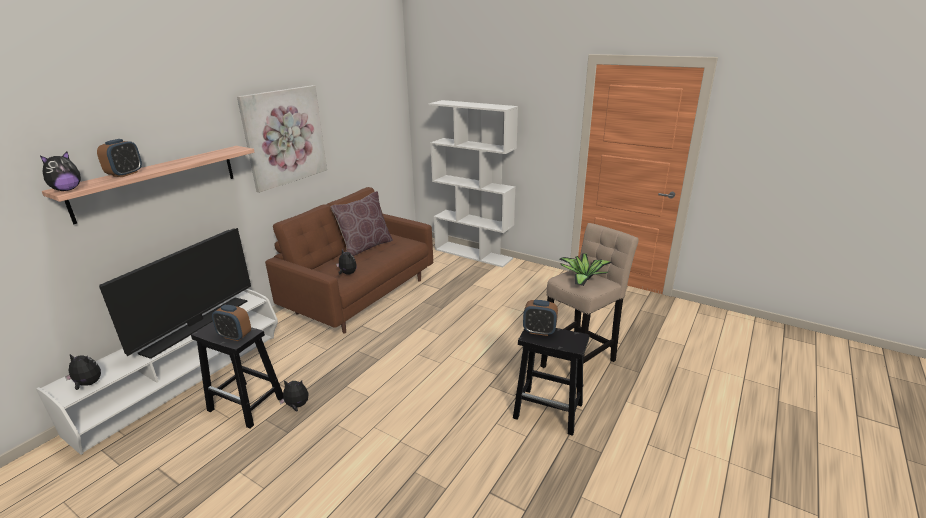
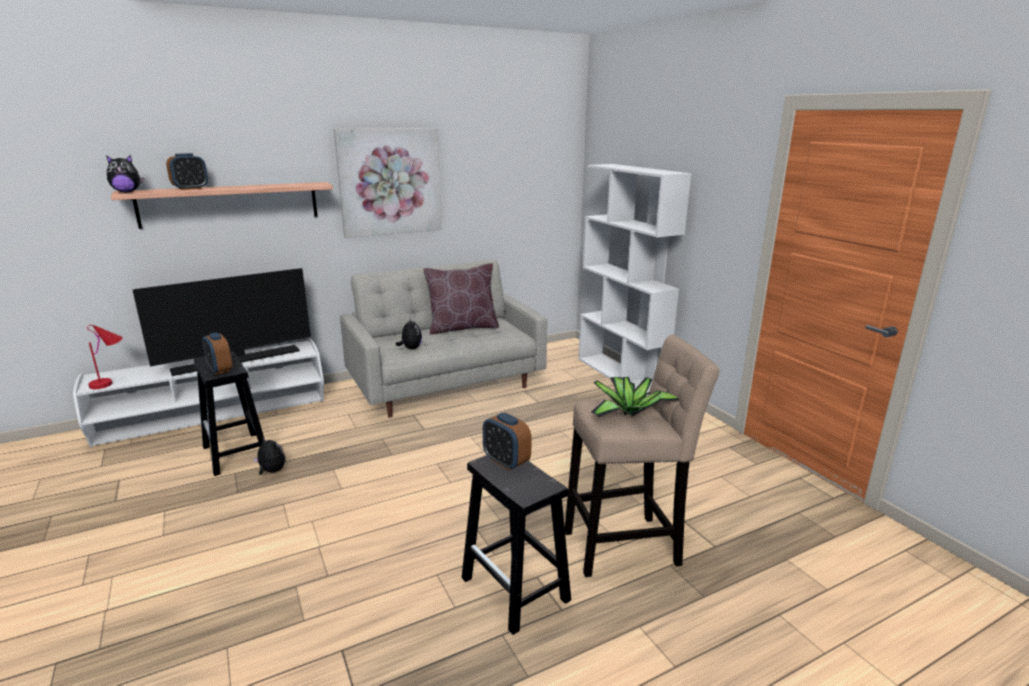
camera: 30 degrees right, 5 degrees down
plush toy [65,354,101,390] -> red table lamp [87,325,123,389]
brown sofa [265,187,433,333] -> grey sofa [340,259,547,418]

